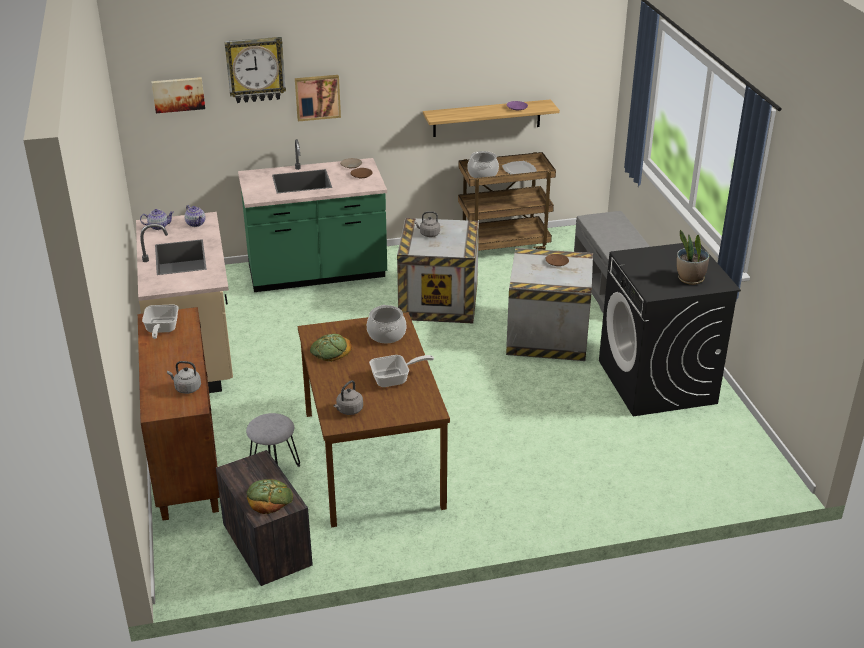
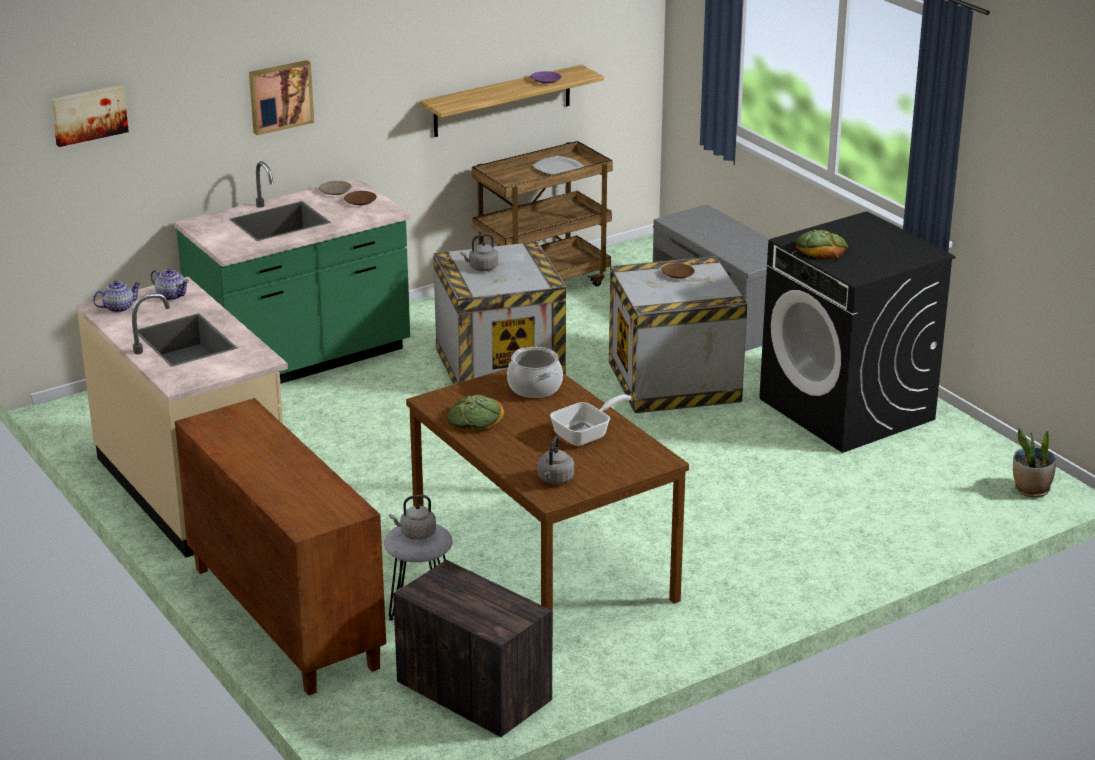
camera: 20 degrees left, 5 degrees down
frying pan [142,305,179,339] -> none
grey kettle [167,361,201,394] -> grey kettle moved to [389,495,436,540]
wall clock [224,37,286,103] -> none
bread [247,479,293,514] -> bread moved to [796,230,848,260]
cooking pot [467,151,499,178] -> none
potted plant [677,230,709,285] -> potted plant moved to [1013,428,1057,497]

